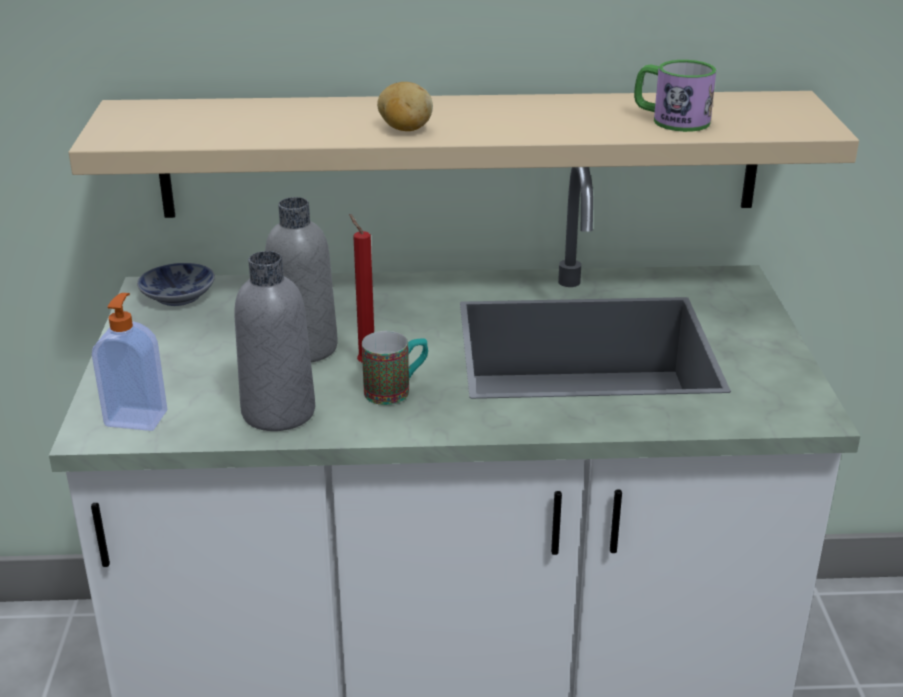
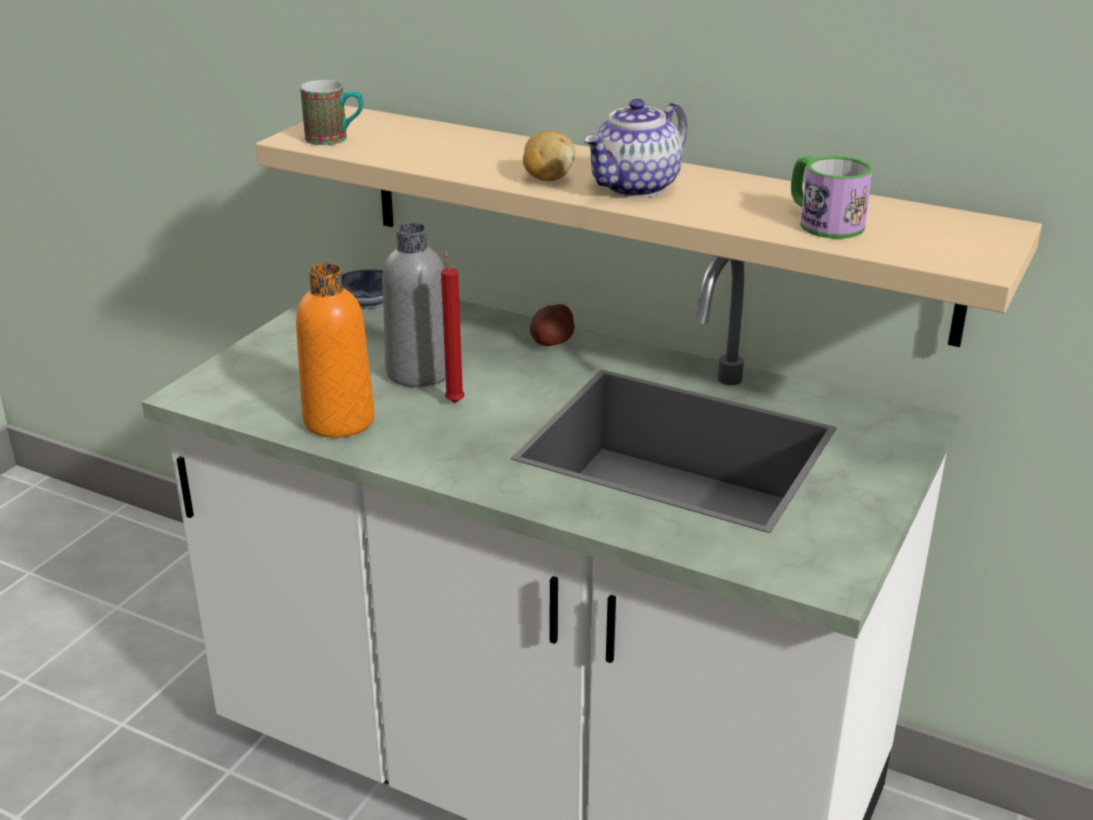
camera: 30 degrees right, 0 degrees up
soap dispenser [92,293,167,431] -> none
grey bottle [234,251,315,431] -> orange bottle [296,263,375,438]
mug [362,331,428,405] -> mug moved to [300,80,363,145]
none -> potato [530,304,575,346]
none -> teapot [583,99,687,198]

